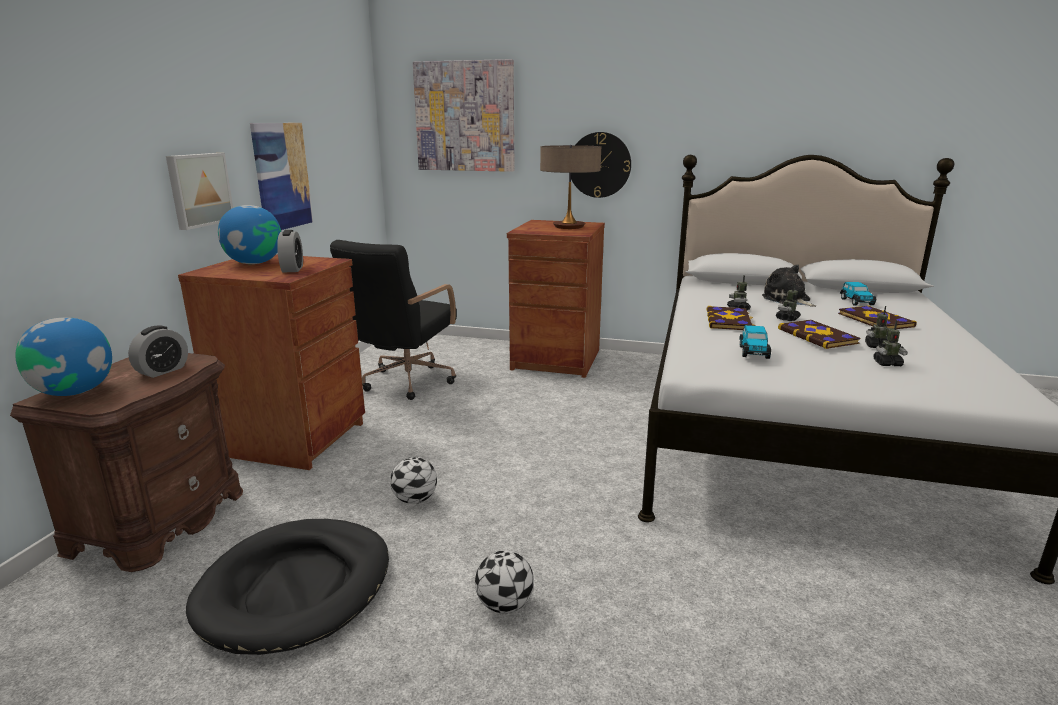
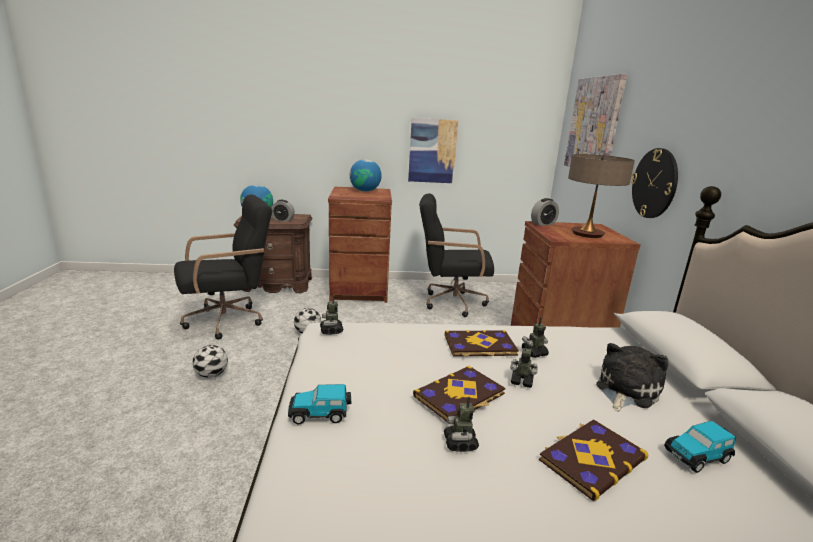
camera: 70 degrees right, 0 degrees up
picture [166,153,233,230] -> none
black dog bed [186,519,389,655] -> black office chair [174,195,273,340]
alarm clock [277,230,303,272] -> alarm clock moved to [531,198,559,226]
toy car [739,325,771,359] -> toy car moved to [288,384,351,424]
toy robot [874,320,908,366] -> toy robot moved to [320,295,343,335]

